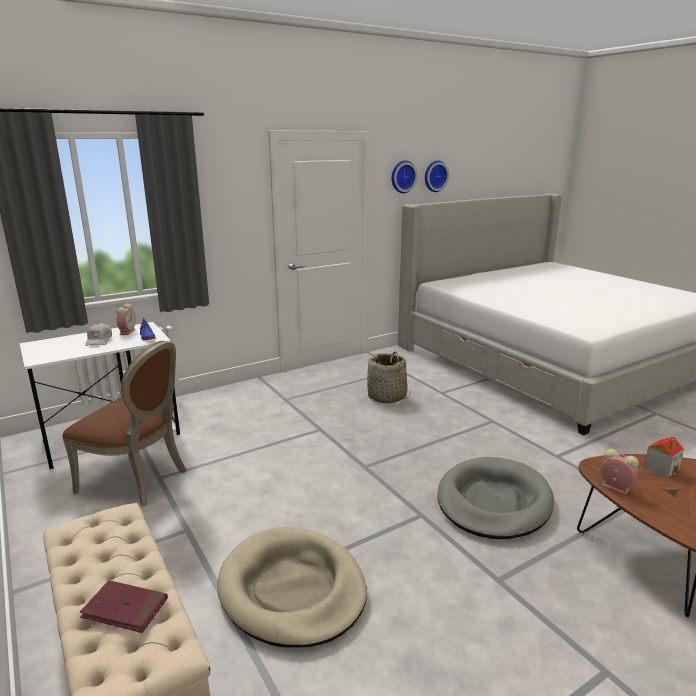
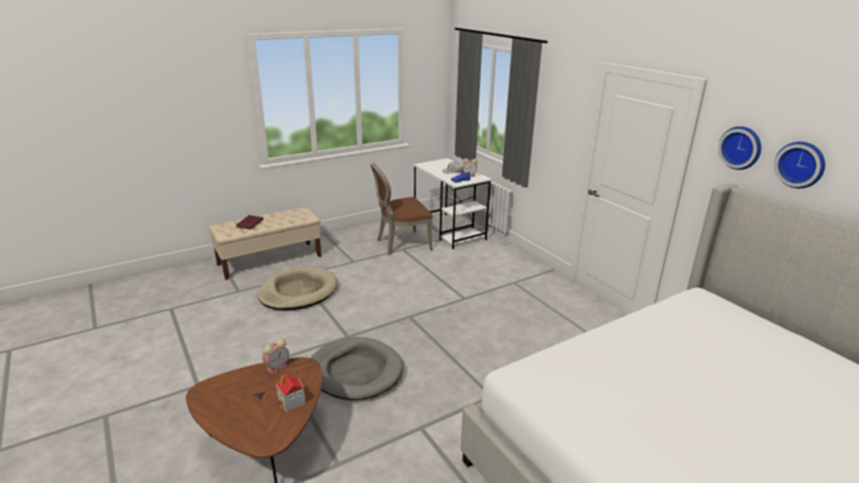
camera: 90 degrees right, 5 degrees up
brown chair [62,341,187,507] -> brown chair turned 45 degrees clockwise [370,163,433,255]
basket [367,352,411,403] -> none

